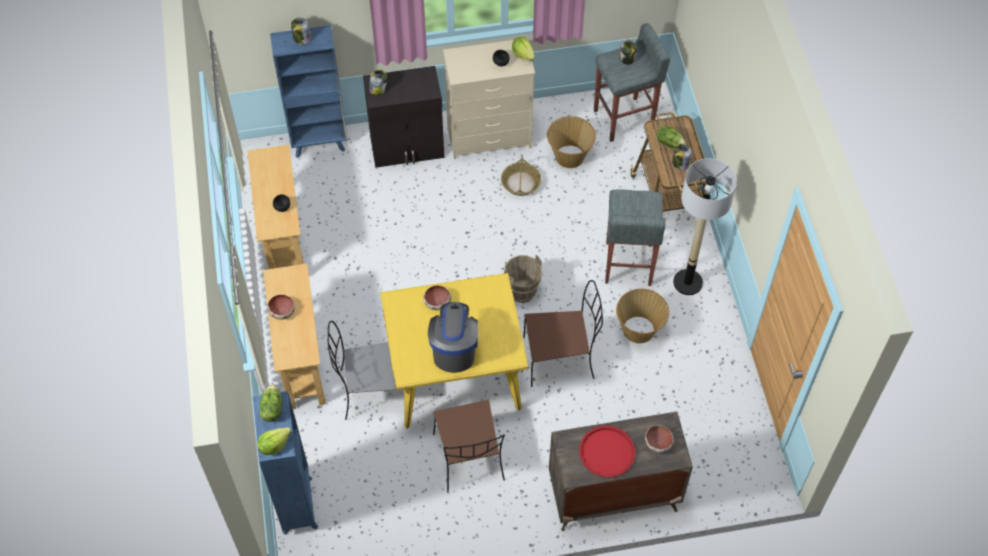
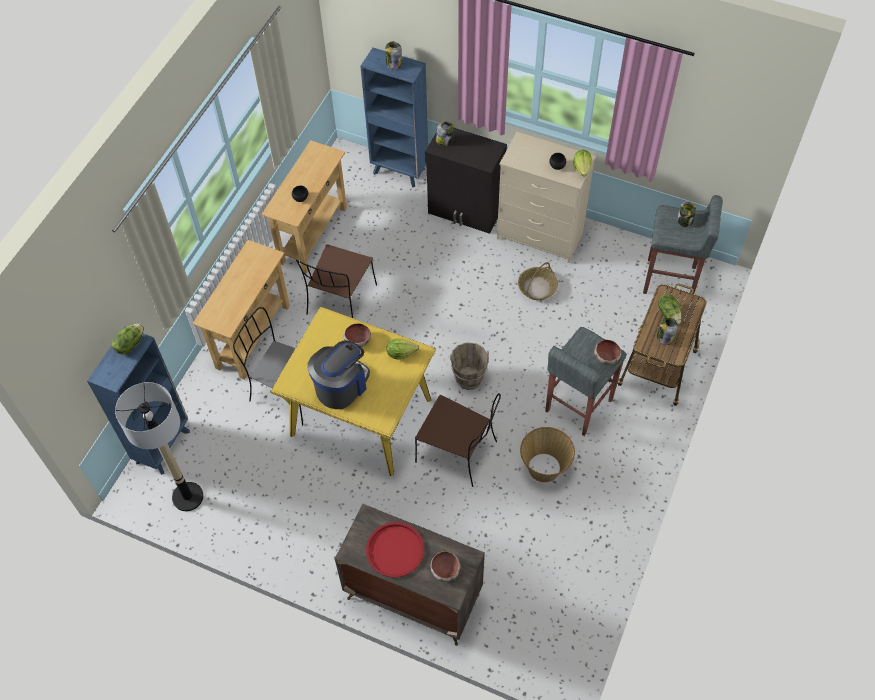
camera: 35 degrees right, 0 degrees up
lettuce [257,427,291,455] -> lettuce moved to [387,339,419,359]
bowl [267,295,295,320] -> bowl moved to [594,340,621,365]
brown chair [433,400,505,493] -> brown chair moved to [296,244,377,318]
basket [547,116,596,168] -> none
floor lamp [673,159,737,295] -> floor lamp moved to [115,382,204,511]

